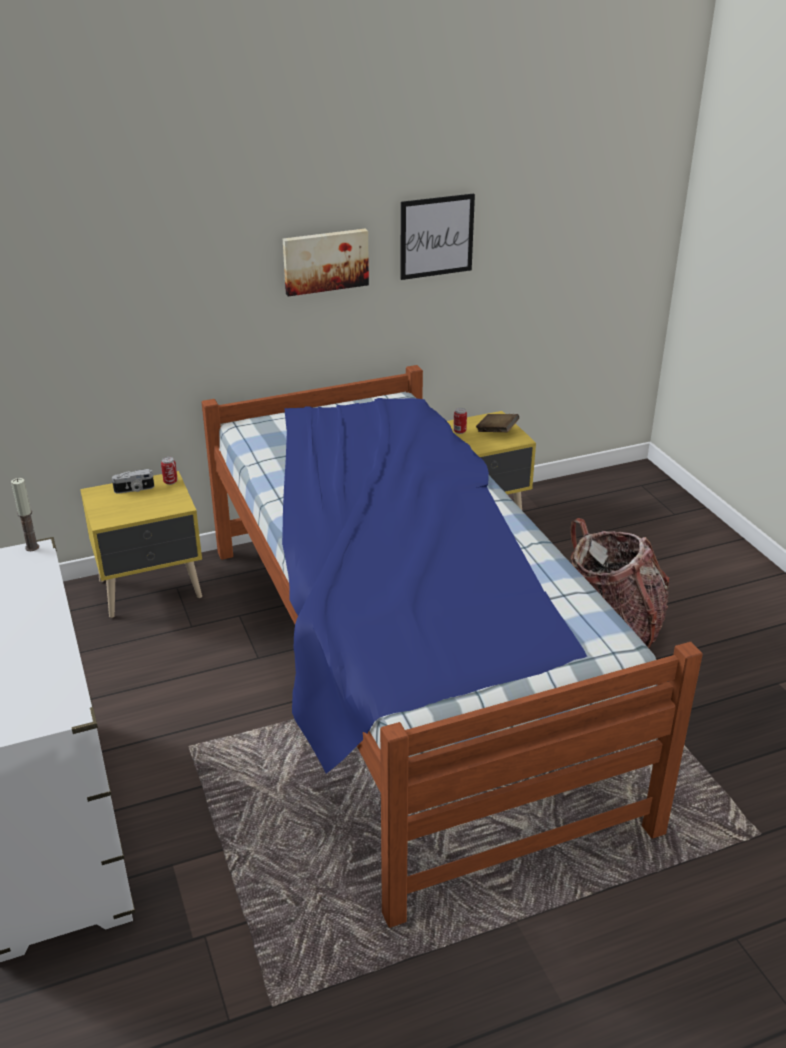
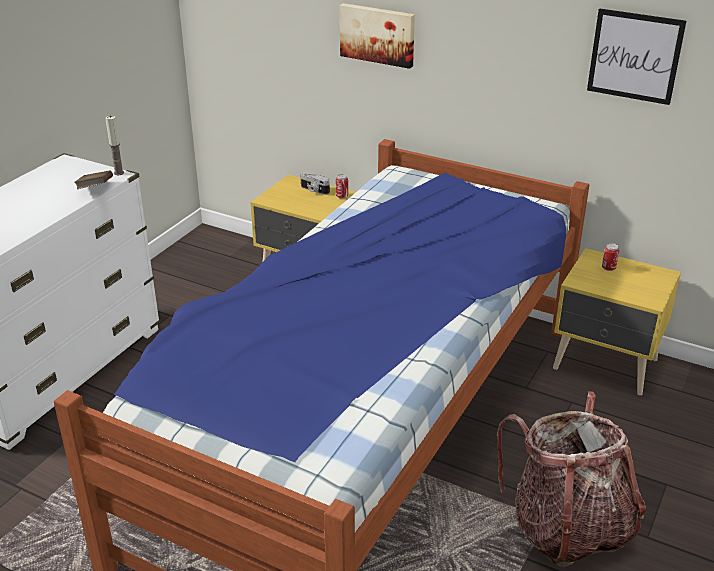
camera: 50 degrees right, 0 degrees up
picture [283,229,369,297] -> picture moved to [340,3,415,69]
brown book [476,414,519,432] -> brown book moved to [74,171,113,189]

